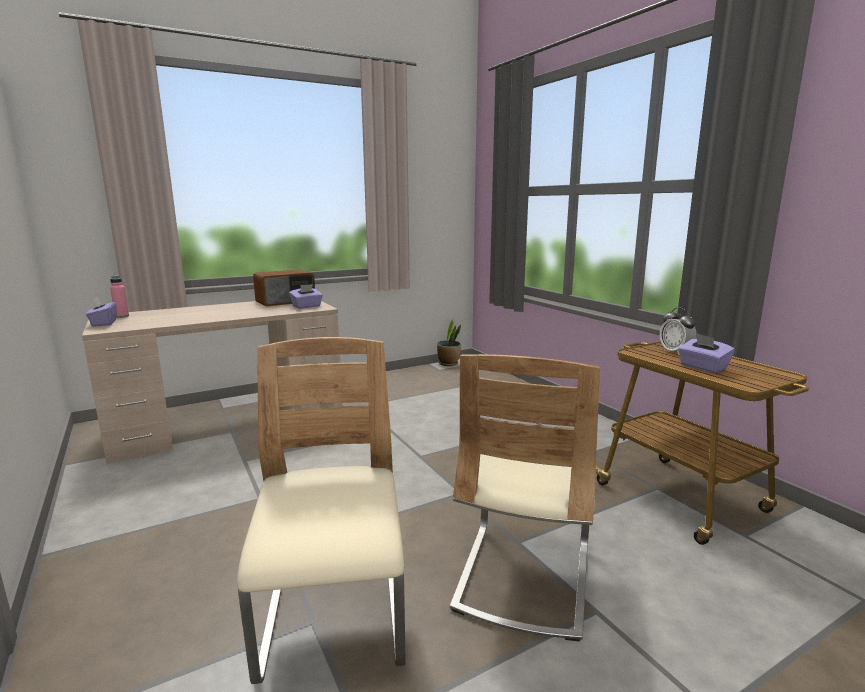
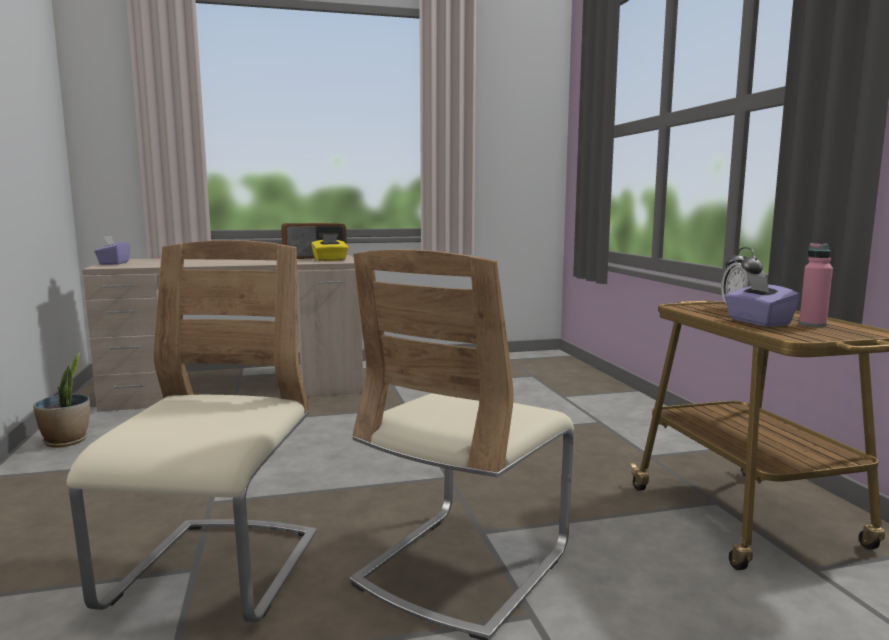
camera: 15 degrees right, 5 degrees down
pink bottle [110,275,129,318] -> pink bottle moved to [799,243,833,327]
purple tissue box [289,284,323,309] -> yellow tissue box [311,234,349,261]
potted plant [437,319,461,366] -> potted plant moved to [33,352,90,448]

